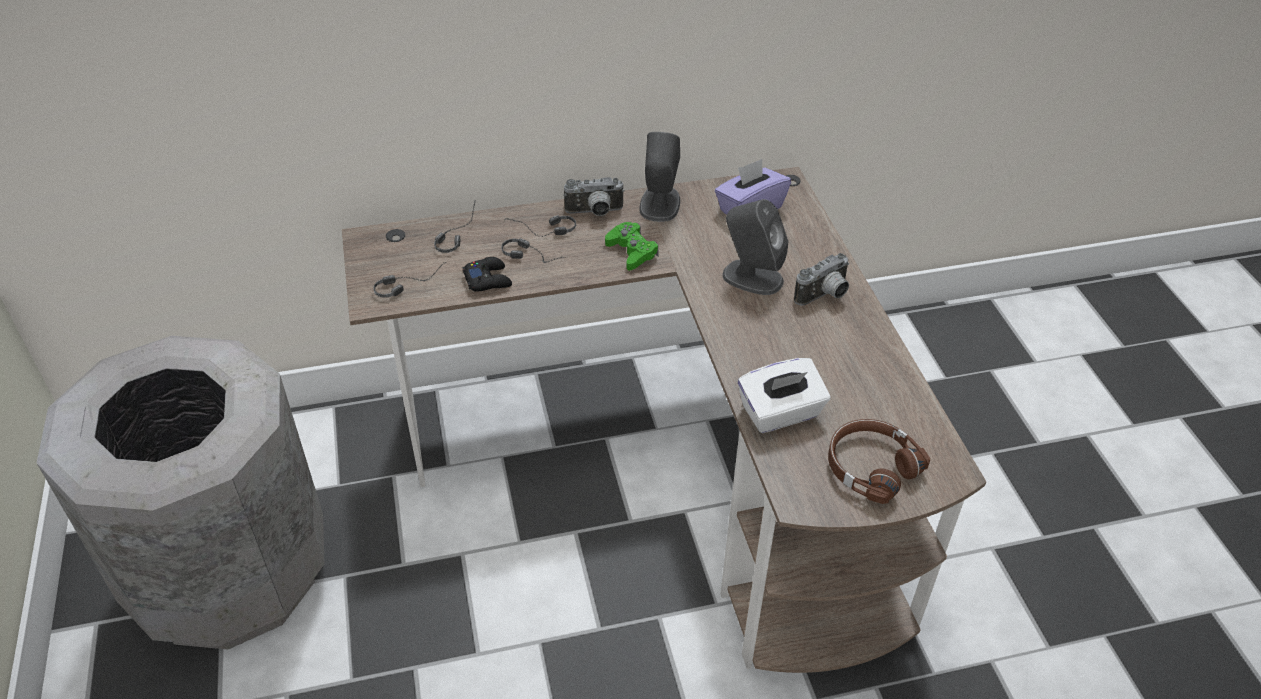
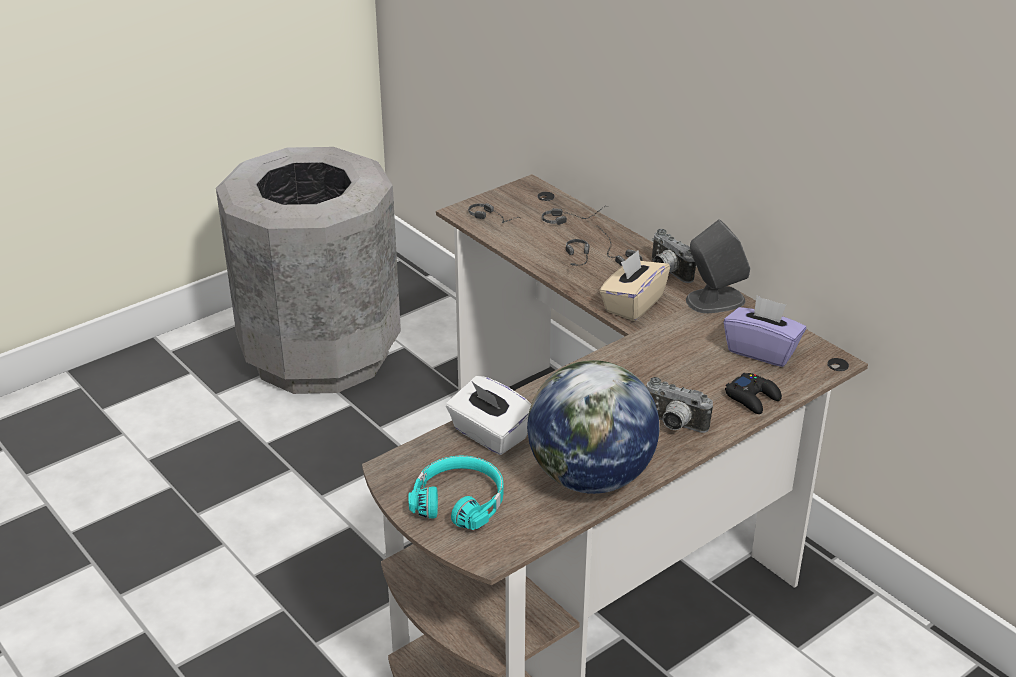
camera: 65 degrees right, 10 degrees down
black game controller [463,257,512,292] -> black game controller moved to [725,373,782,414]
green game controller [605,222,659,270] -> beige tissue box [600,250,670,321]
grey speaker [722,199,788,295] -> none
brown headphones [828,419,930,504] -> turquoise headphones [408,455,503,530]
none -> globe [527,360,659,494]

